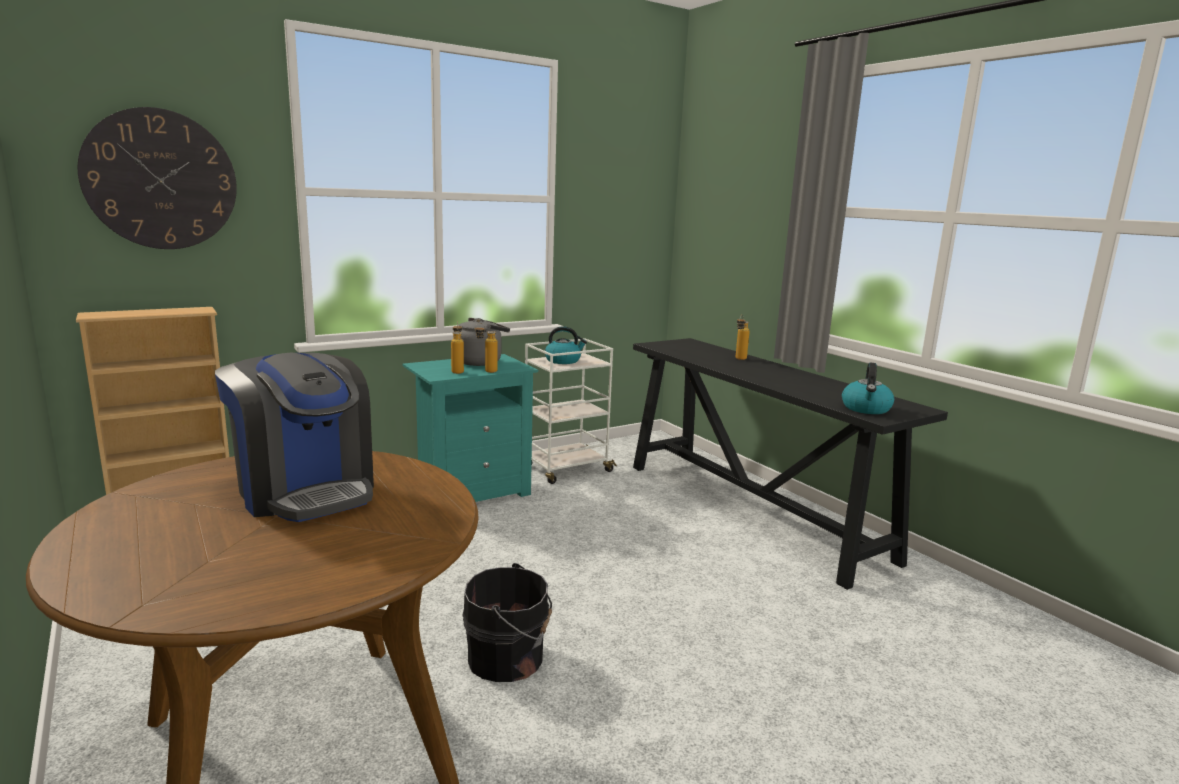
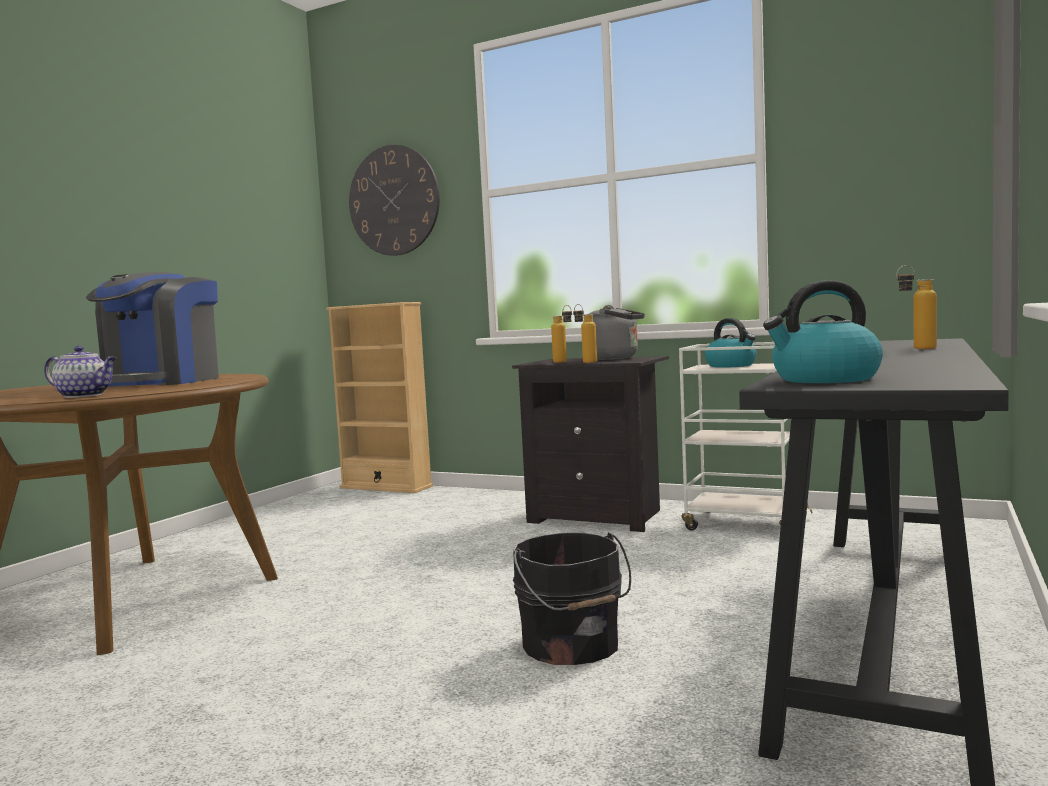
camera: 60 degrees right, 10 degrees down
turquoise nightstand [403,354,538,502] -> black nightstand [512,356,669,532]
black bucket [462,563,552,682] -> black bucket moved to [513,532,631,665]
none -> teapot [44,346,117,398]

